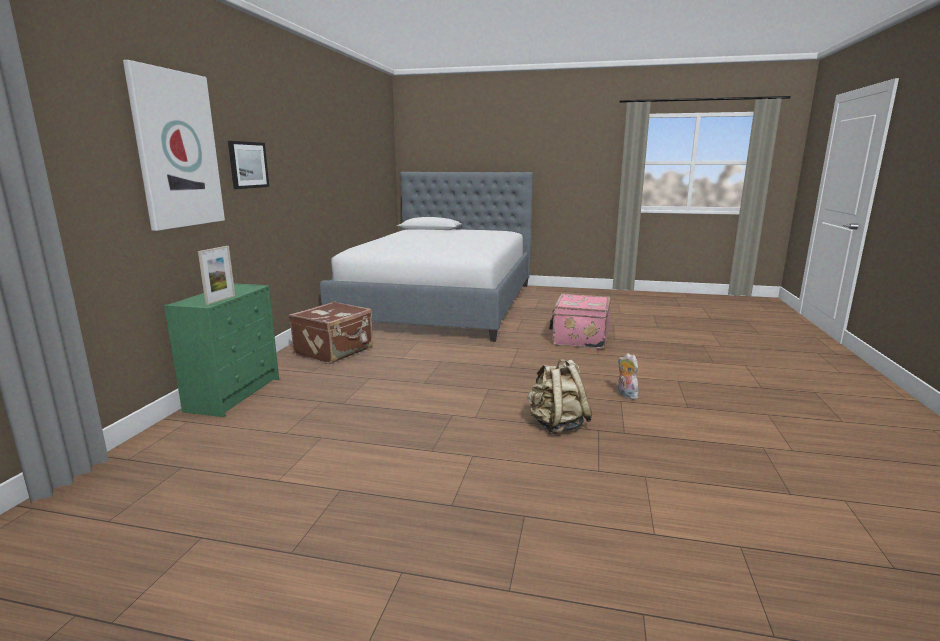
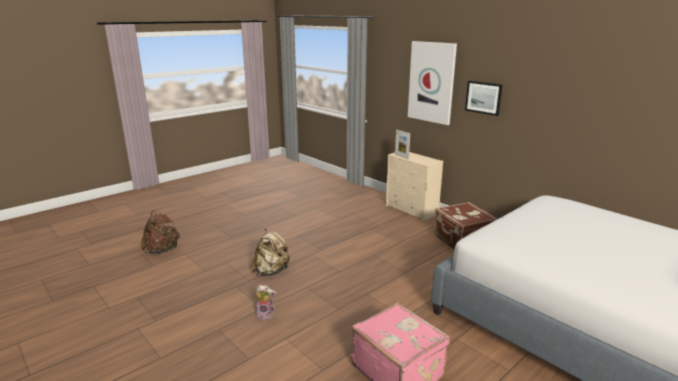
camera: 125 degrees right, 5 degrees up
green dresser [164,283,279,417] -> beige dresser [386,152,443,221]
none -> brown backpack [141,210,180,254]

